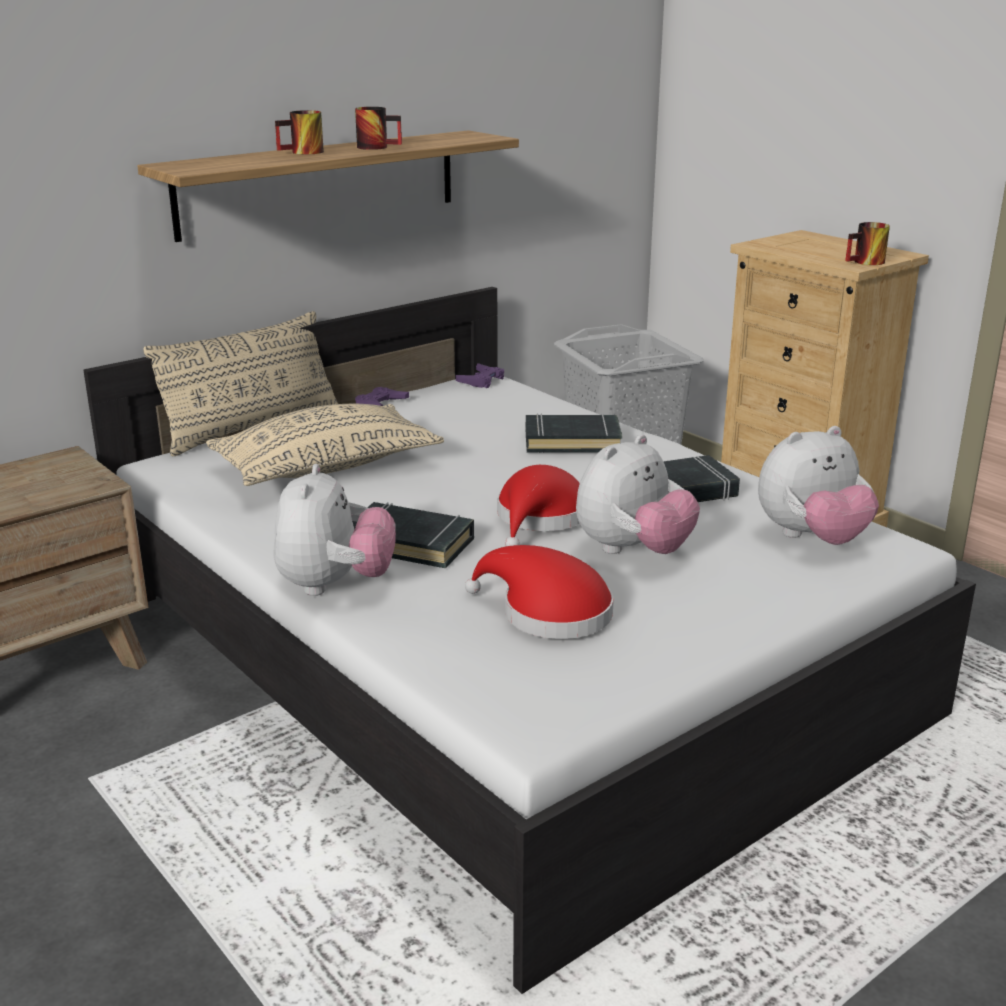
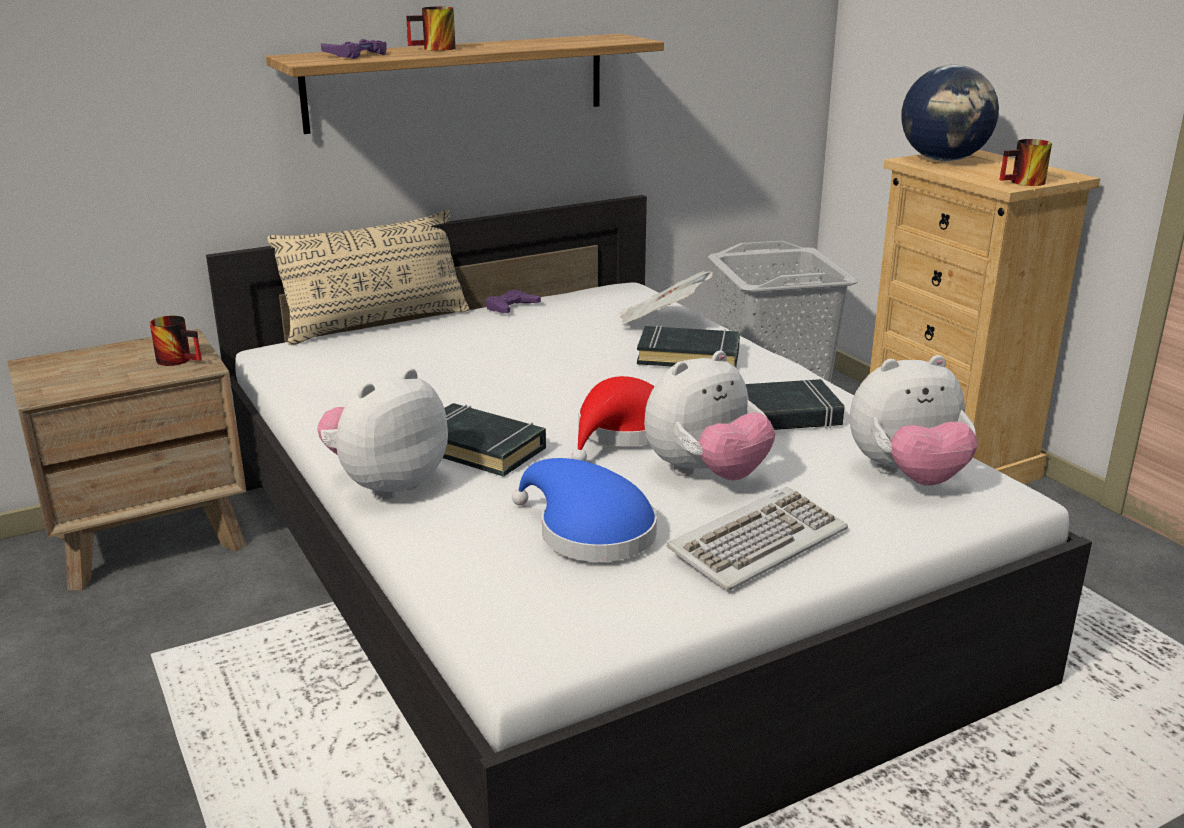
camera: 10 degrees right, 0 degrees up
beige pillow [206,404,444,486] -> none
plush toy [274,464,396,596] -> plush toy turned 150 degrees counterclockwise [317,368,448,500]
mug [355,107,402,150] -> mug moved to [150,316,202,366]
purple game controller [456,363,504,388] -> purple game controller moved to [321,39,387,59]
red hat [465,545,614,639] -> blue hat [512,458,657,562]
none -> newspaper [620,271,713,325]
none -> keyboard [667,487,848,591]
none -> globe [901,65,999,161]

